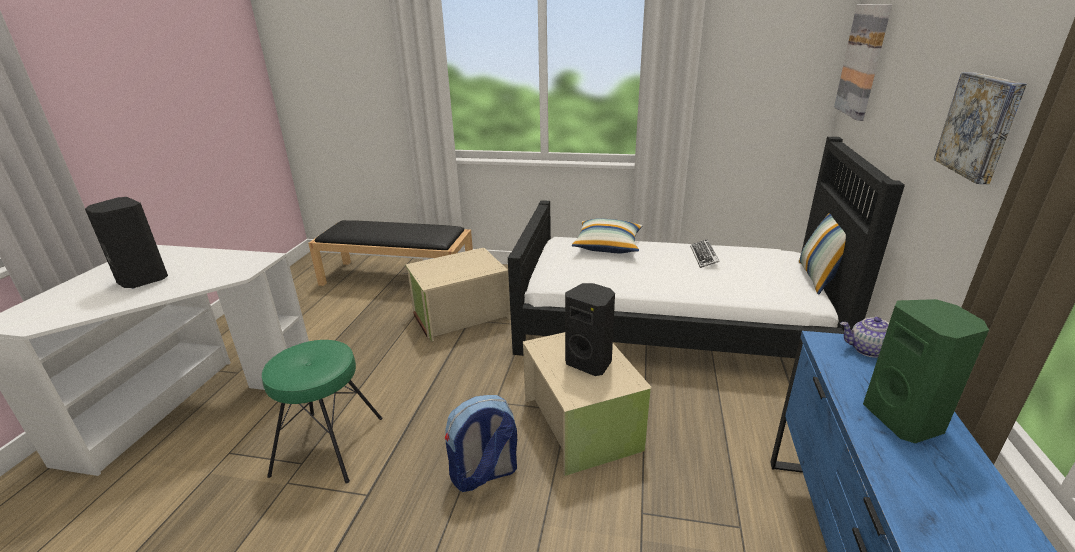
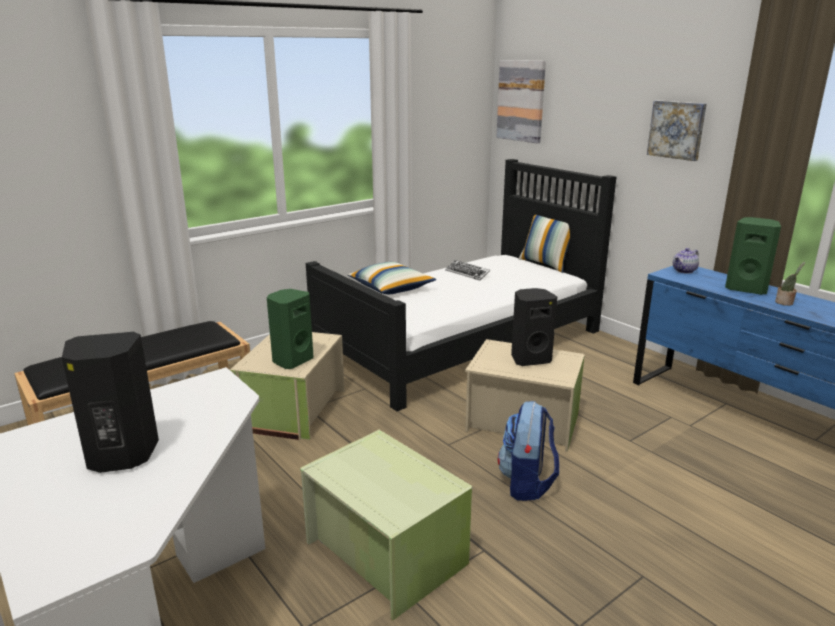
camera: 50 degrees left, 5 degrees down
green stool [262,340,383,484] -> green storage box [300,430,473,620]
none -> green speaker [267,289,314,369]
none -> potted plant [775,262,805,306]

